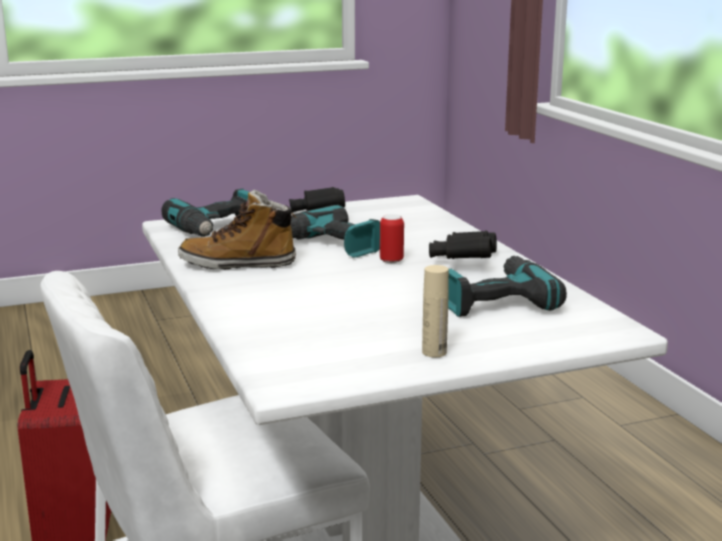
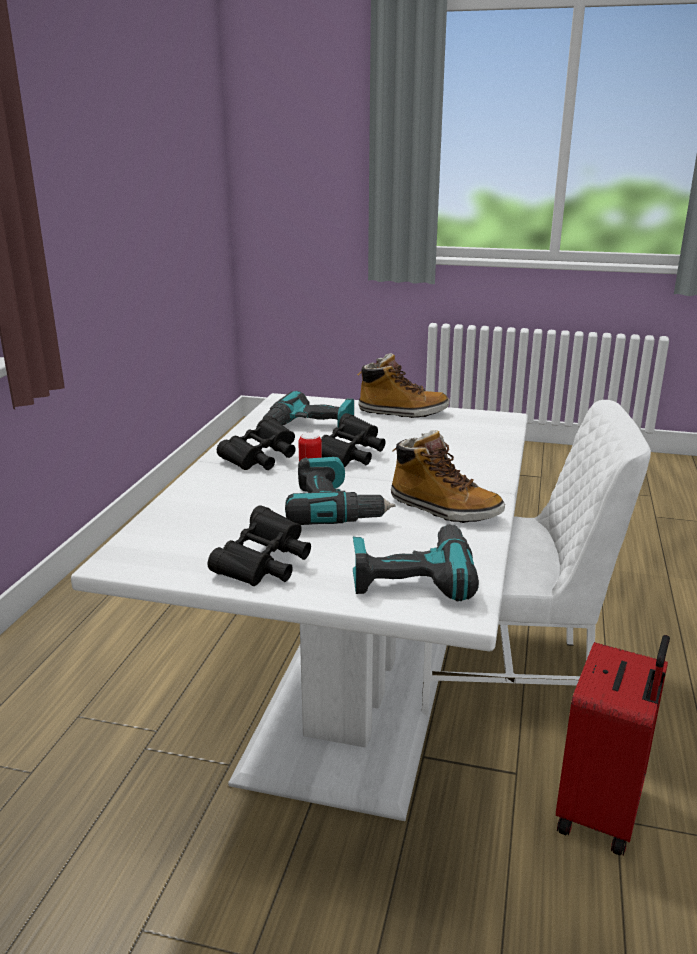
camera: 145 degrees left, 5 degrees up
beige bottle [422,265,449,358] -> boot [357,353,450,418]
none -> black binoculars [321,413,385,467]

